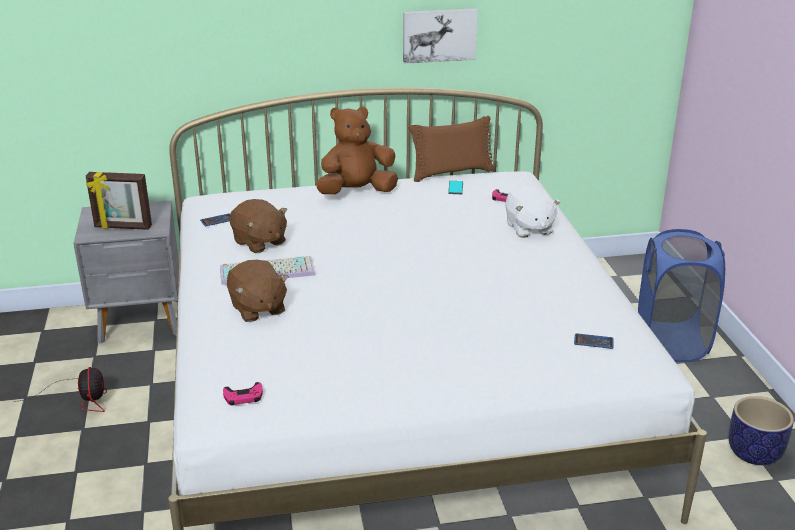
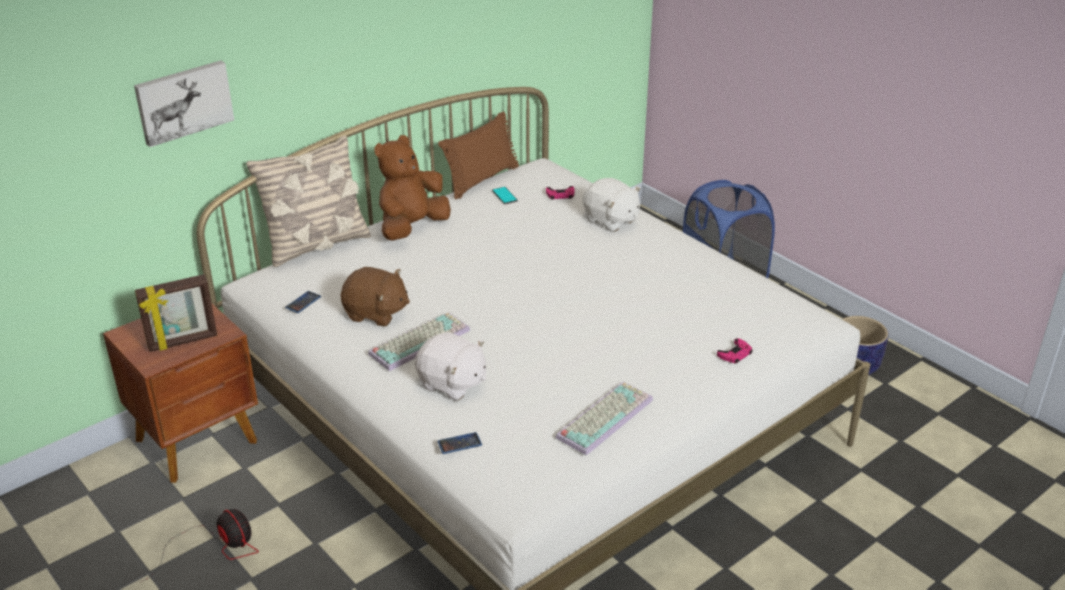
camera: 30 degrees left, 5 degrees up
grey nightstand [74,201,179,344] -> brown nightstand [103,303,258,483]
pink game controller [223,382,263,405] -> pink game controller moved to [717,338,753,363]
brown plush toy [227,260,289,322] -> white plush toy [415,332,486,401]
picture [403,8,478,64] -> picture moved to [134,60,234,147]
phone [574,333,614,349] -> phone moved to [437,432,482,454]
none -> beige pillow [246,135,371,267]
none -> keyboard [555,381,653,455]

